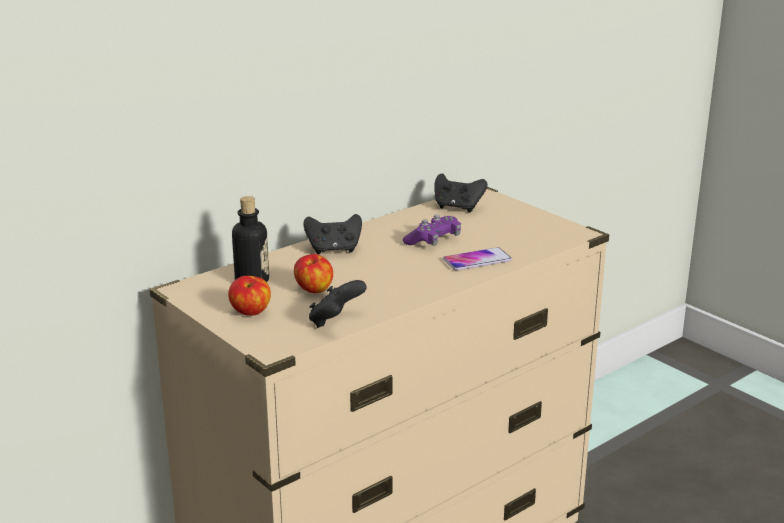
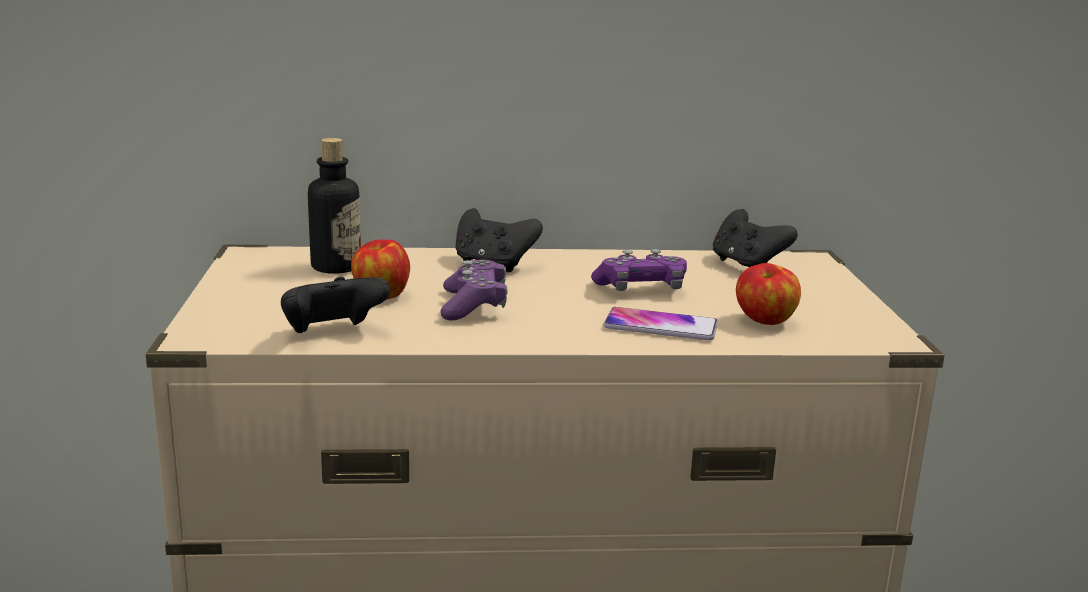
camera: 35 degrees right, 5 degrees down
apple [228,276,271,316] -> apple moved to [736,263,801,325]
none -> purple game controller [440,260,507,320]

